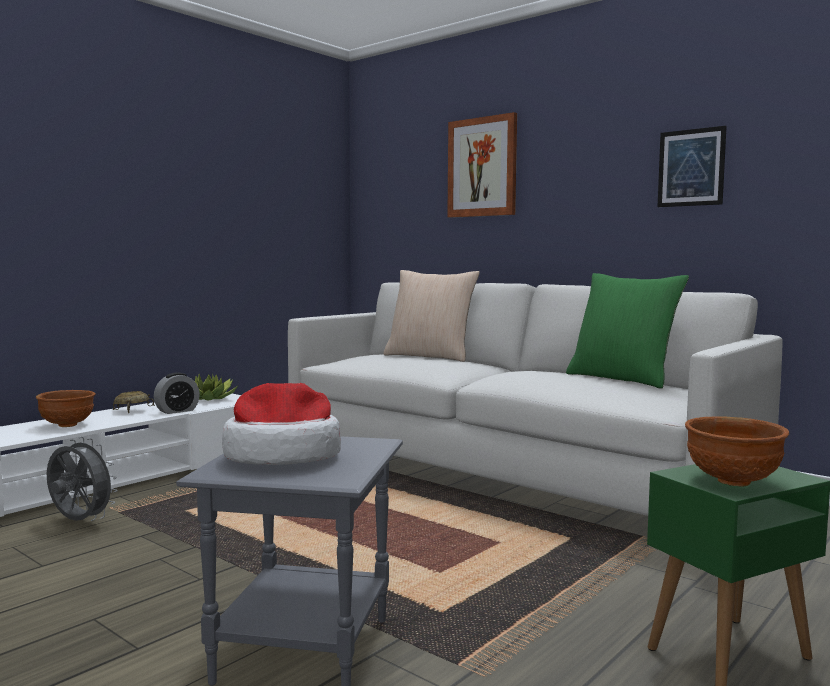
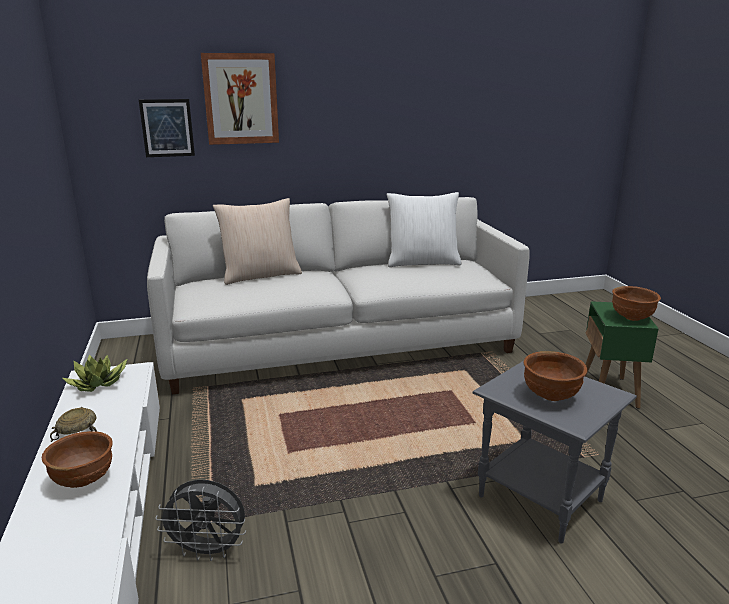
camera: 55 degrees left, 15 degrees up
grey fan [47,437,118,521] -> grey fan turned 150 degrees counterclockwise [155,480,246,561]
alarm clock [154,373,200,414] -> none
hat [222,383,341,465] -> brown bowl [524,351,587,401]
green pillow [566,273,689,389] -> white pillow [387,192,462,267]
picture [657,126,727,207] -> picture moved to [139,99,195,157]

